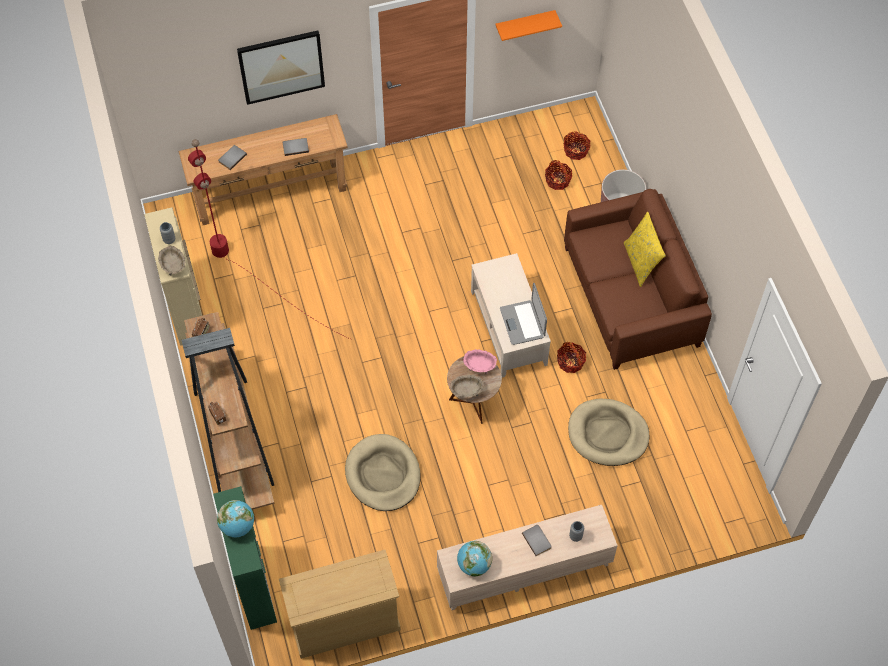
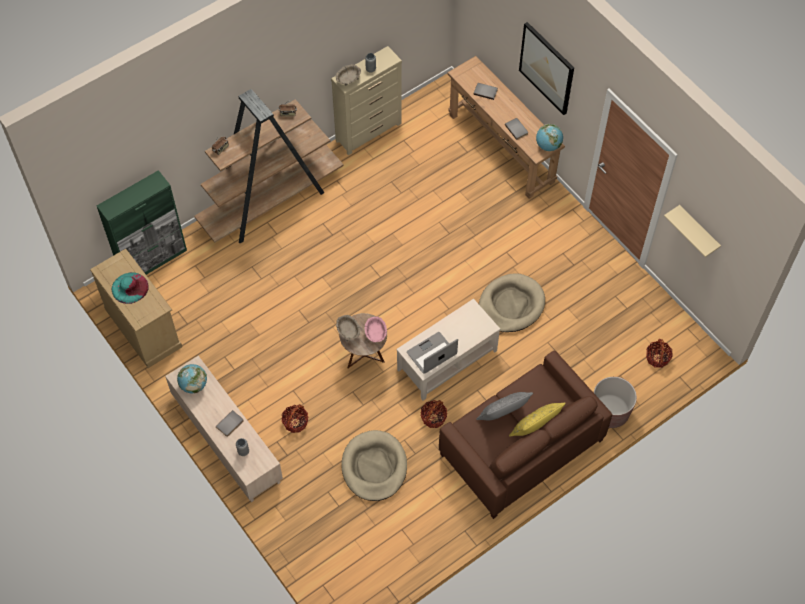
camera: 70 degrees right, 0 degrees up
red floor lamp [188,139,350,339] -> none
globe [217,500,254,537] -> globe moved to [536,124,563,151]
beige dog bed [345,434,421,511] -> beige dog bed moved to [479,273,545,332]
orange shelf [495,10,562,41] -> beige shelf [664,205,721,257]
basket [545,160,572,190] -> basket moved to [281,404,308,433]
none -> turquoise hat [112,272,148,304]
none -> grey pillow [476,392,533,421]

